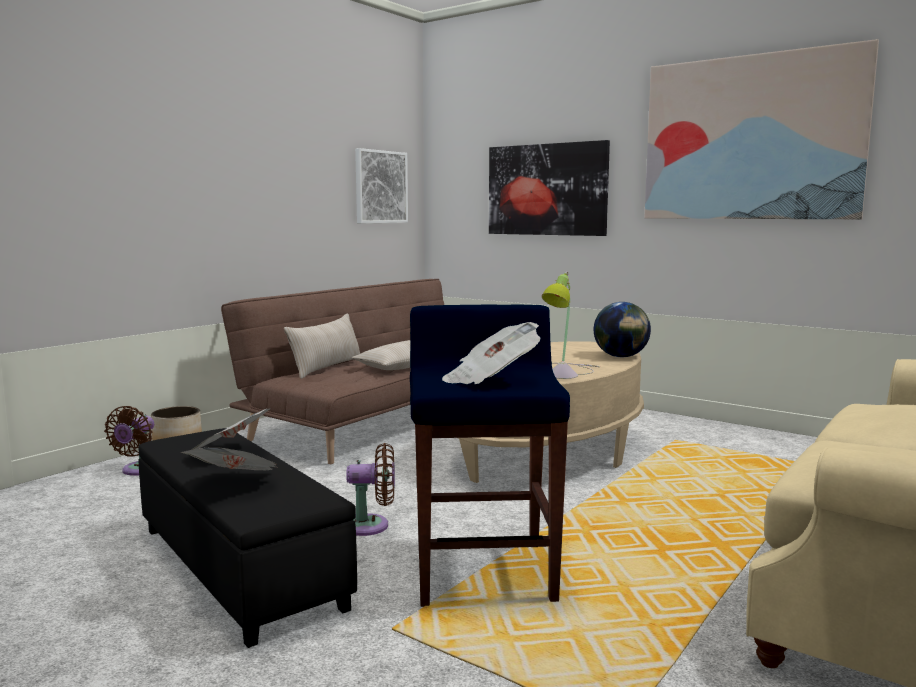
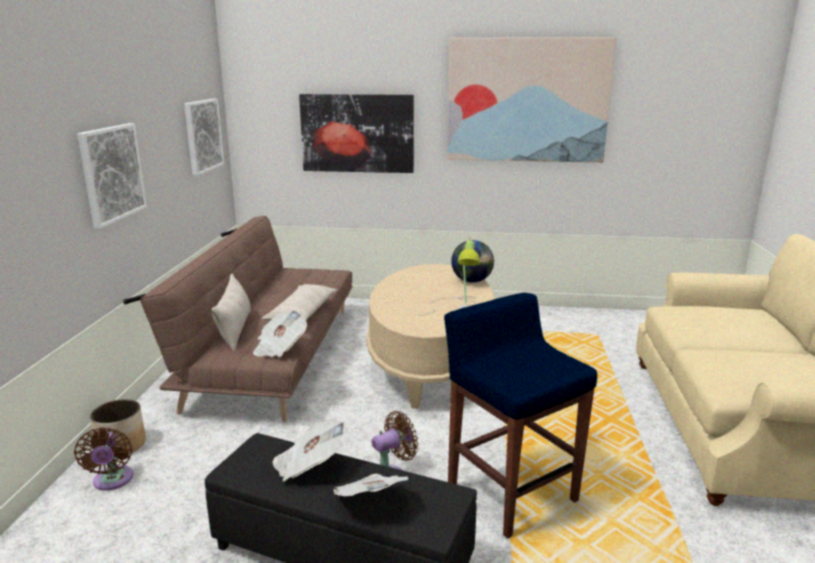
camera: 30 degrees left, 10 degrees up
newspaper [442,322,541,384] -> newspaper moved to [253,310,307,357]
none -> picture [77,123,147,229]

